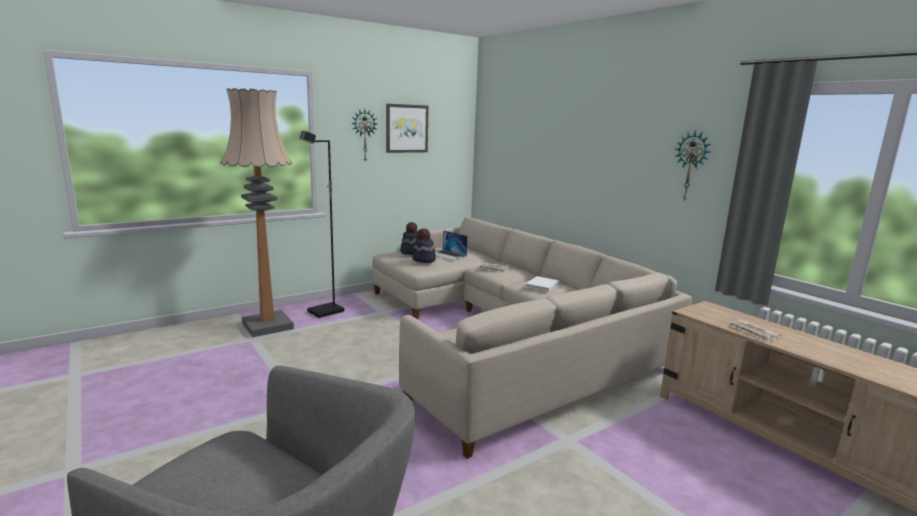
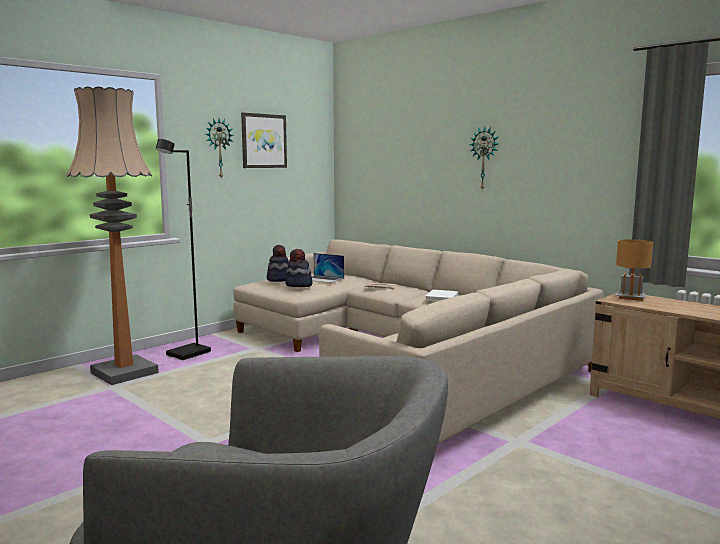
camera: 10 degrees left, 5 degrees down
wall clock [675,130,710,202] -> wall clock moved to [469,126,499,191]
newspaper [730,319,782,343] -> none
none -> brown table lamp [616,239,653,301]

